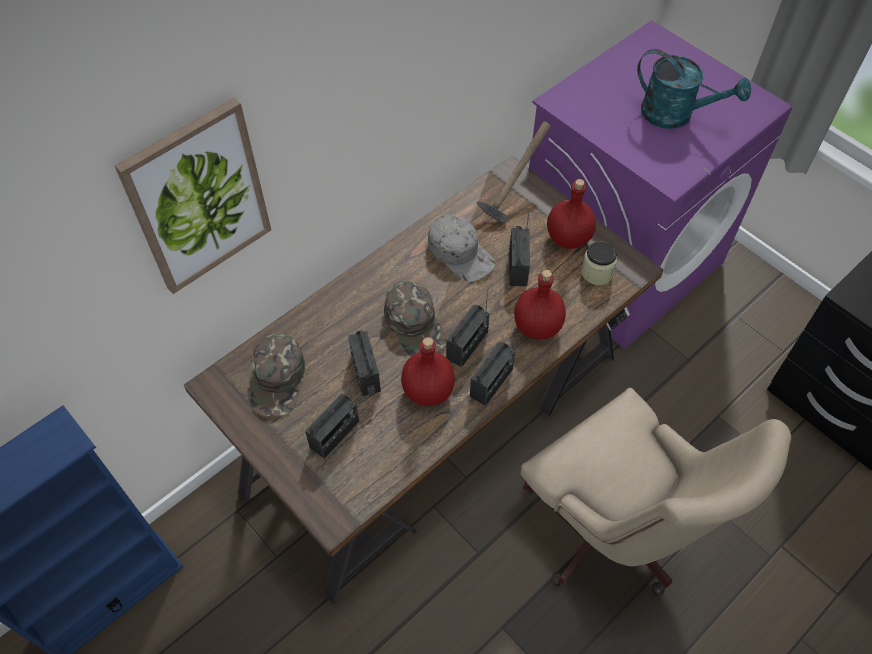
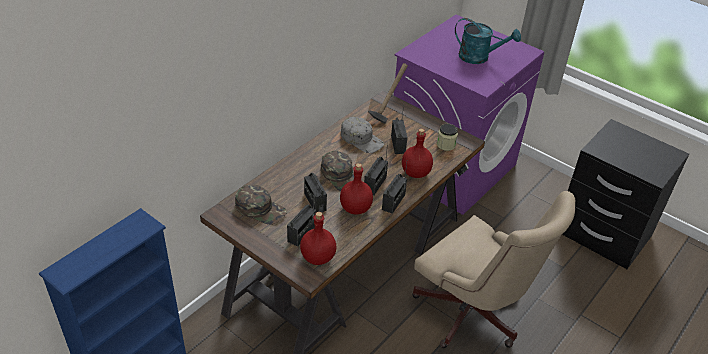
camera: 10 degrees left, 15 degrees down
picture [115,98,271,294] -> none
green cap [250,334,305,417] -> green cap turned 60 degrees counterclockwise [235,185,287,225]
red bottle [547,179,596,249] -> red bottle moved to [300,212,336,265]

